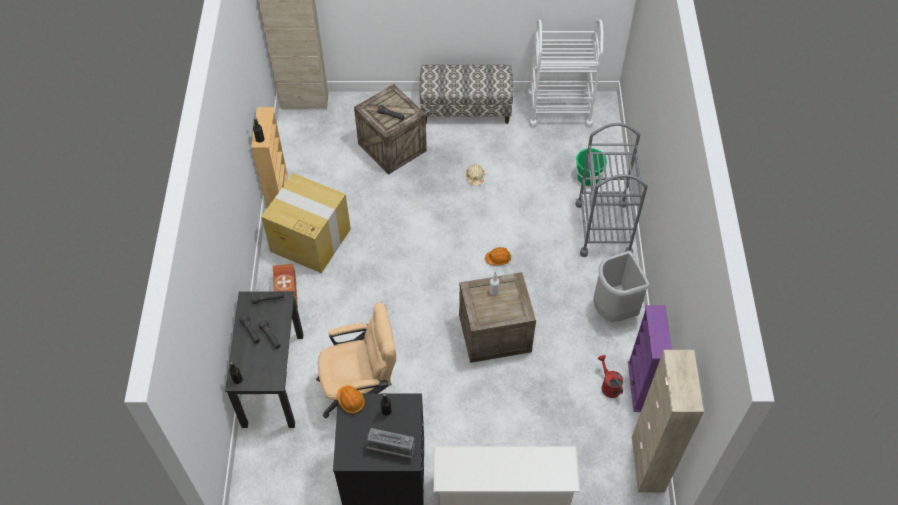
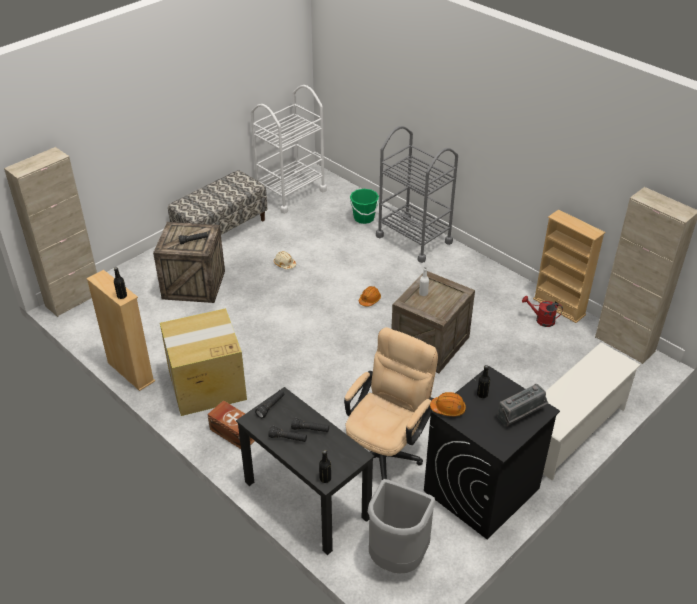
camera: 45 degrees left, 15 degrees down
grey trash can [593,251,649,322] -> grey trash can moved to [368,479,436,573]
purple bookcase [628,305,672,412] -> beige bookcase [533,209,605,323]

